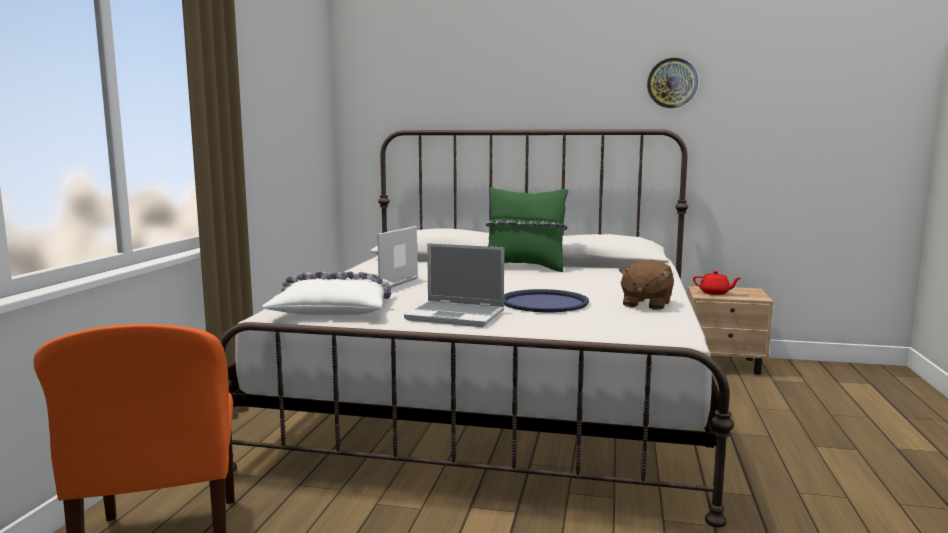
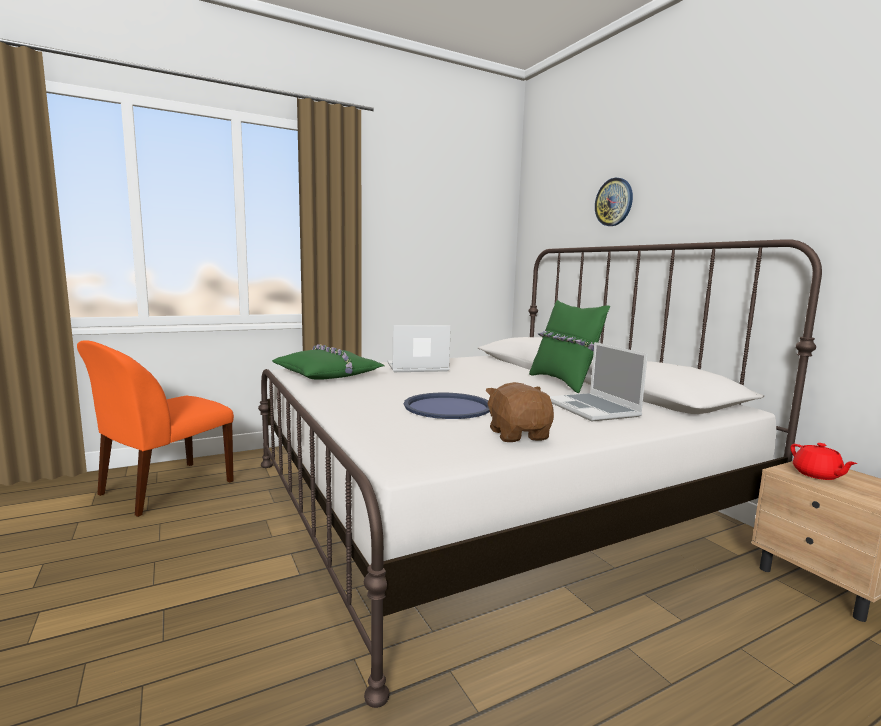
camera: 50 degrees right, 0 degrees up
white pillow [262,271,394,315] -> green pillow [272,344,384,380]
laptop [404,243,504,327] -> laptop moved to [550,342,648,422]
brown plush toy [619,259,674,310] -> brown plush toy turned 90 degrees clockwise [485,382,554,442]
wall clock [647,58,698,108] -> wall clock moved to [595,178,633,226]

